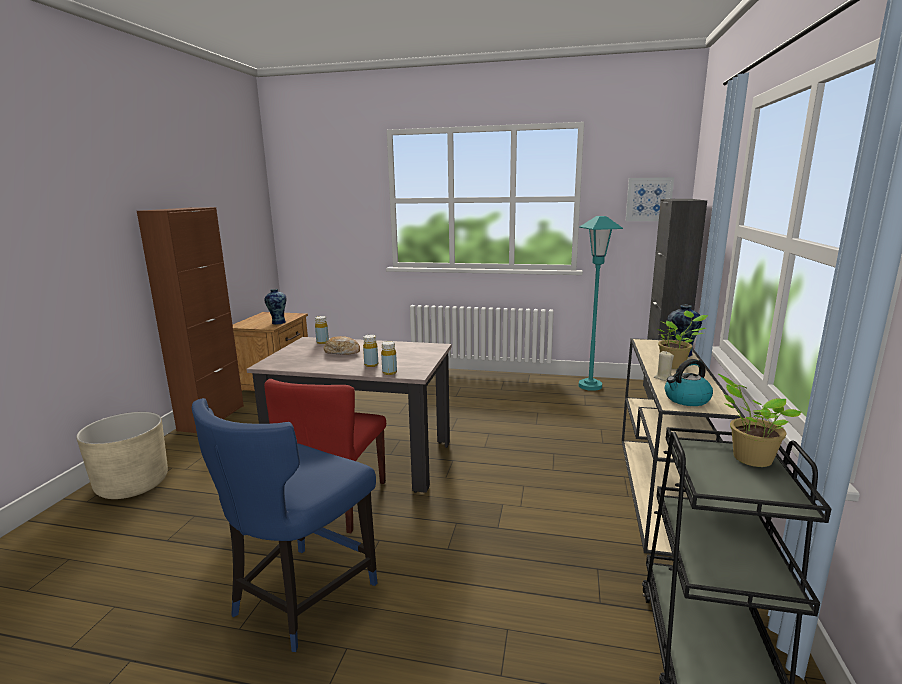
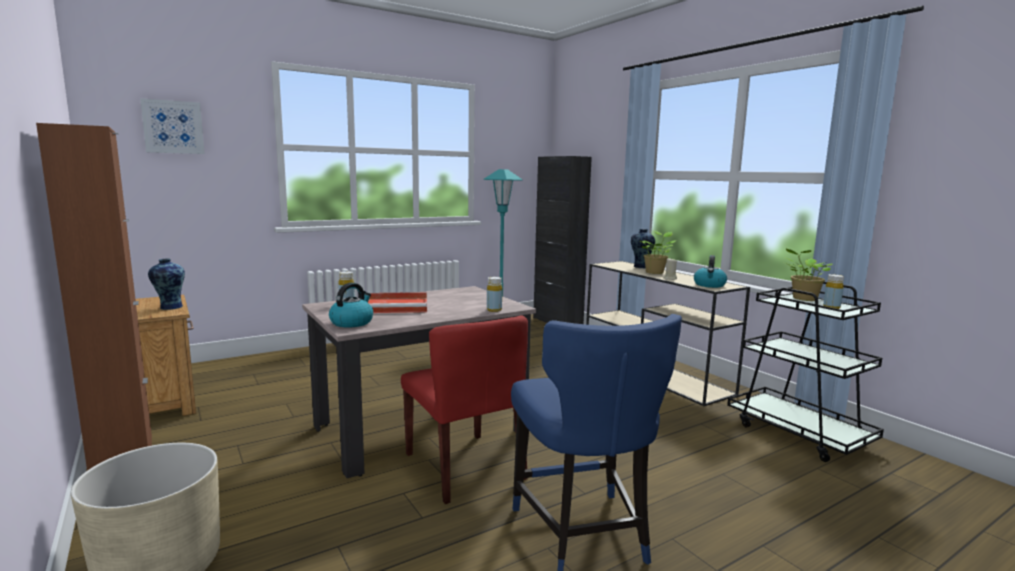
camera: 45 degrees left, 5 degrees down
bread [324,336,360,354] -> red tray [368,292,427,313]
yellow bottle [363,335,378,367] -> yellow bottle moved to [823,274,844,309]
picture [626,177,674,221] -> picture moved to [140,98,205,154]
none -> kettle [329,283,373,328]

